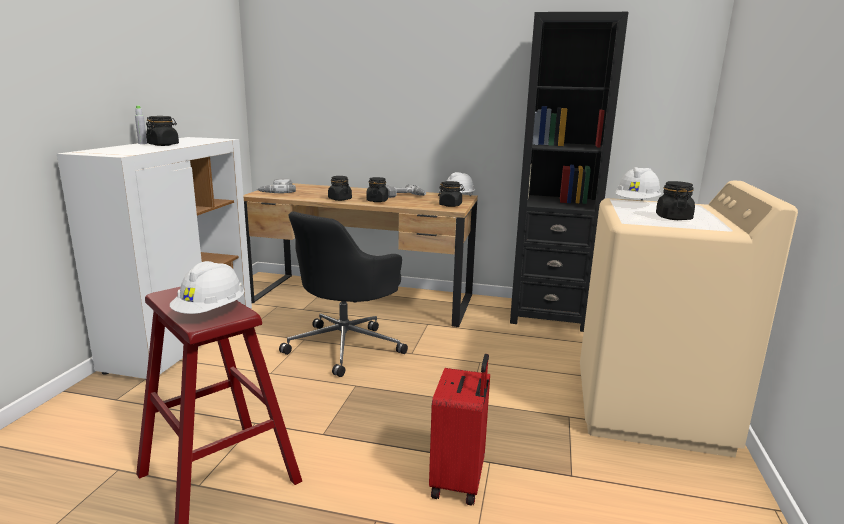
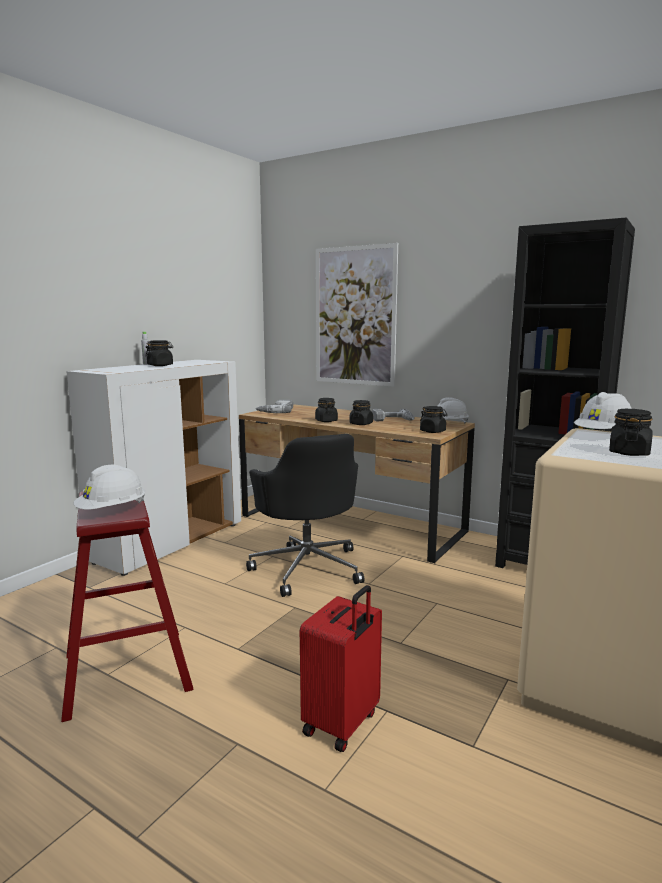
camera: 20 degrees right, 5 degrees down
black office chair [279,211,408,377] -> black office chair turned 75 degrees counterclockwise [246,434,364,597]
none -> picture [316,243,398,387]

